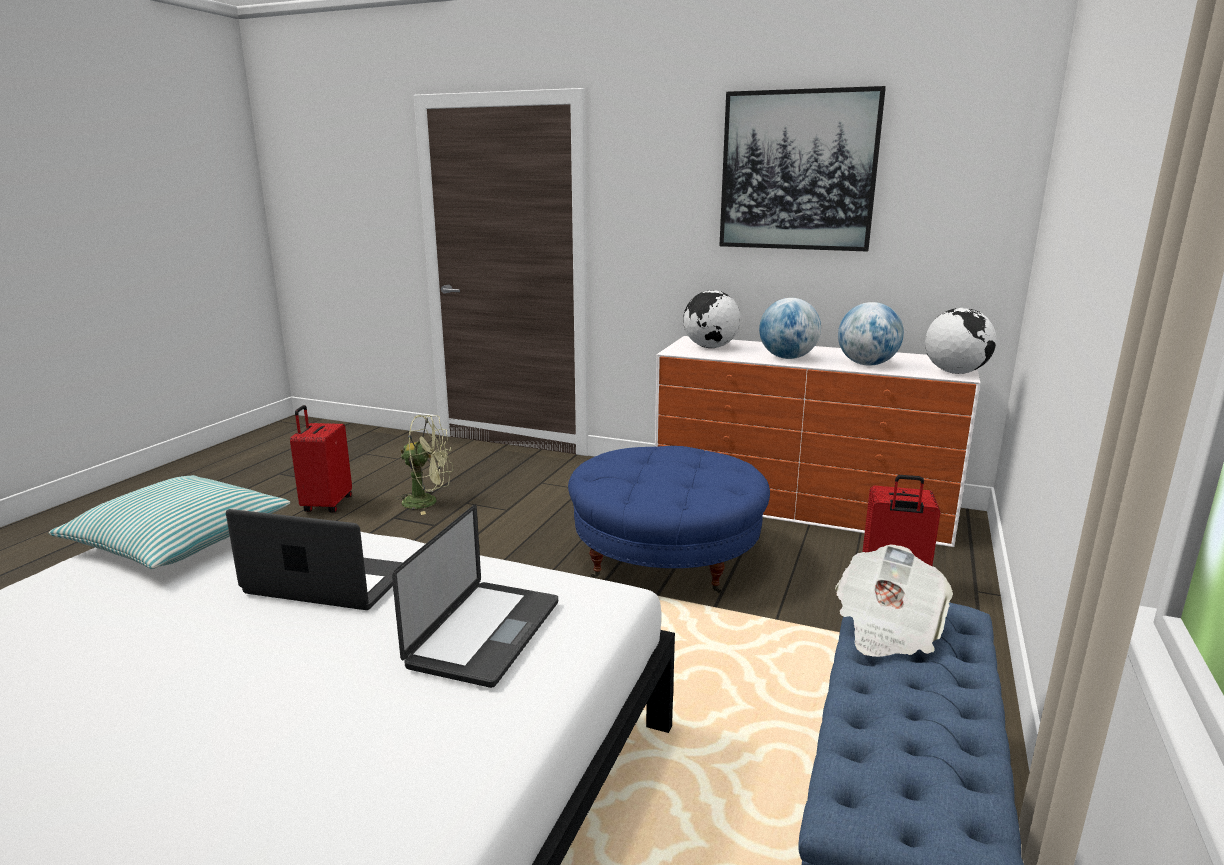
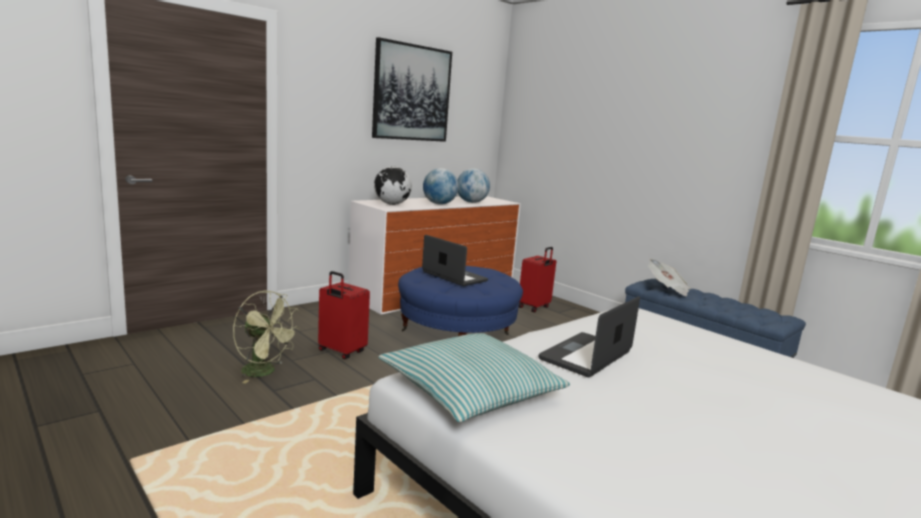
camera: 65 degrees left, 5 degrees down
red suitcase [290,405,352,513] -> red suitcase moved to [318,271,370,359]
laptop [392,505,558,688] -> laptop moved to [422,235,488,286]
green fan [395,415,453,515] -> green fan turned 90 degrees clockwise [233,291,301,383]
globe [925,308,996,374] -> none

